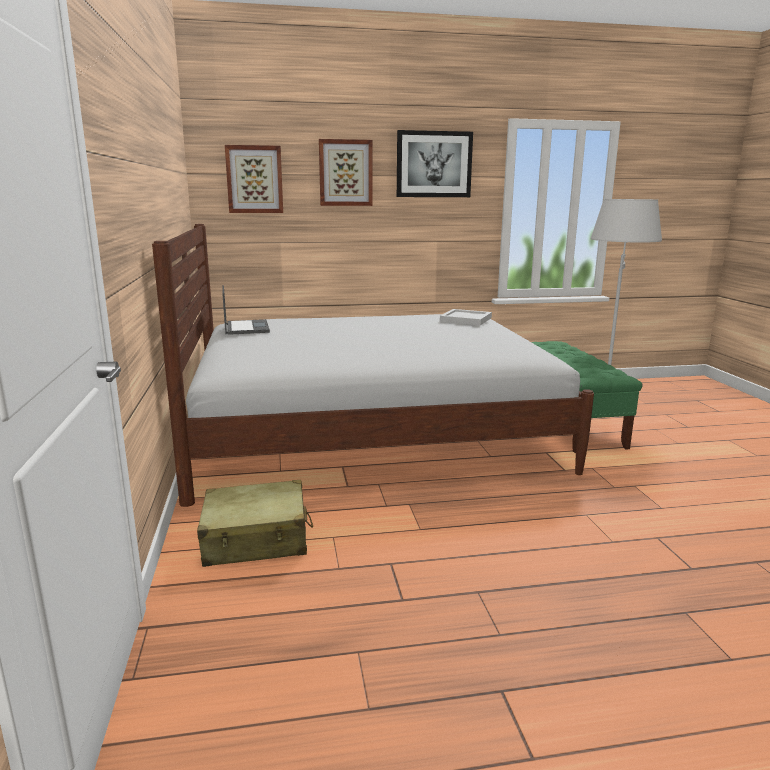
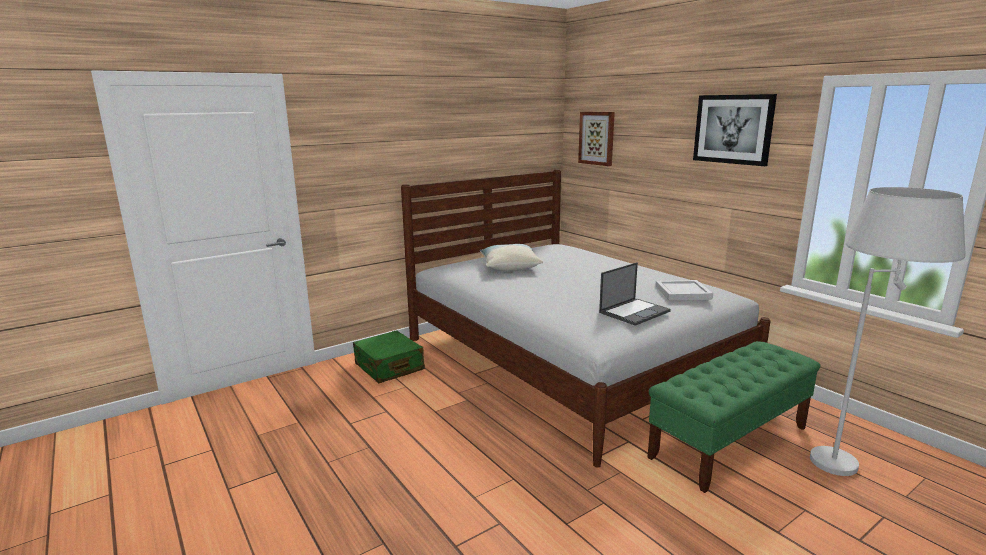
camera: 65 degrees right, 0 degrees up
beige suitcase [197,480,313,567] -> green suitcase [353,330,425,384]
laptop [222,285,270,335] -> laptop moved to [599,262,671,326]
picture [319,139,372,206] -> none
none -> pillow [480,244,543,271]

